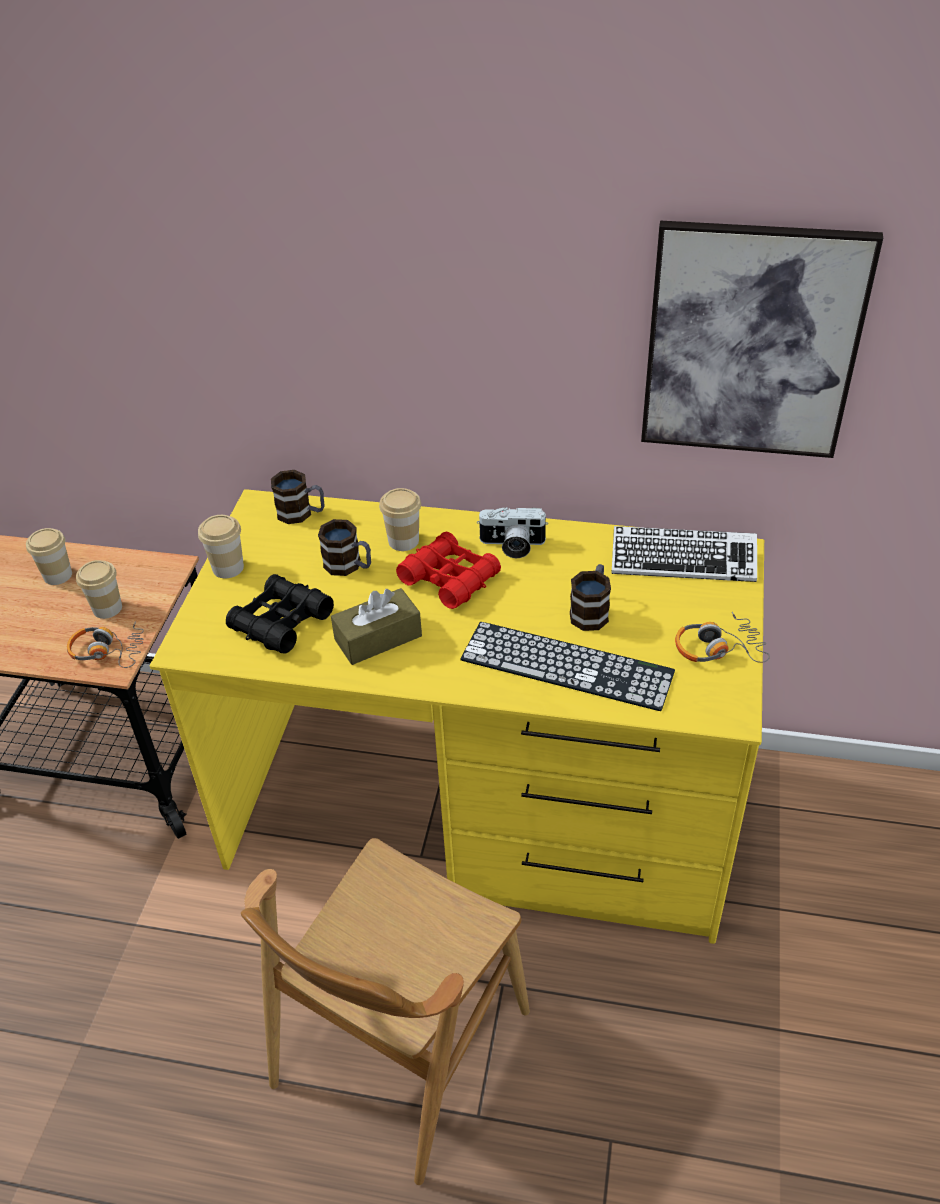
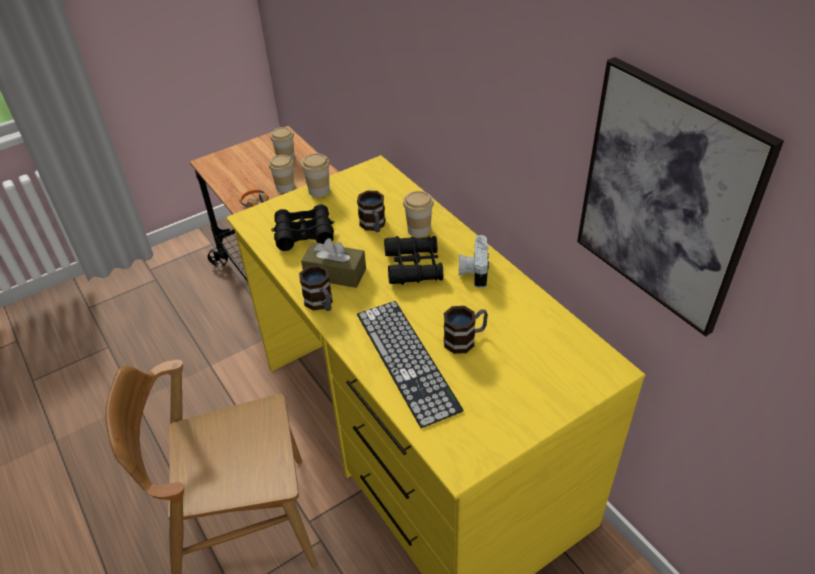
camera: 45 degrees right, 0 degrees up
mug [271,470,324,524] -> mug moved to [299,265,333,311]
red binoculars [396,532,501,609] -> black binoculars [384,236,443,285]
camera [477,507,548,558] -> camera turned 45 degrees clockwise [459,235,489,288]
keyboard [611,526,757,582] -> none
headphones [675,612,770,663] -> none

